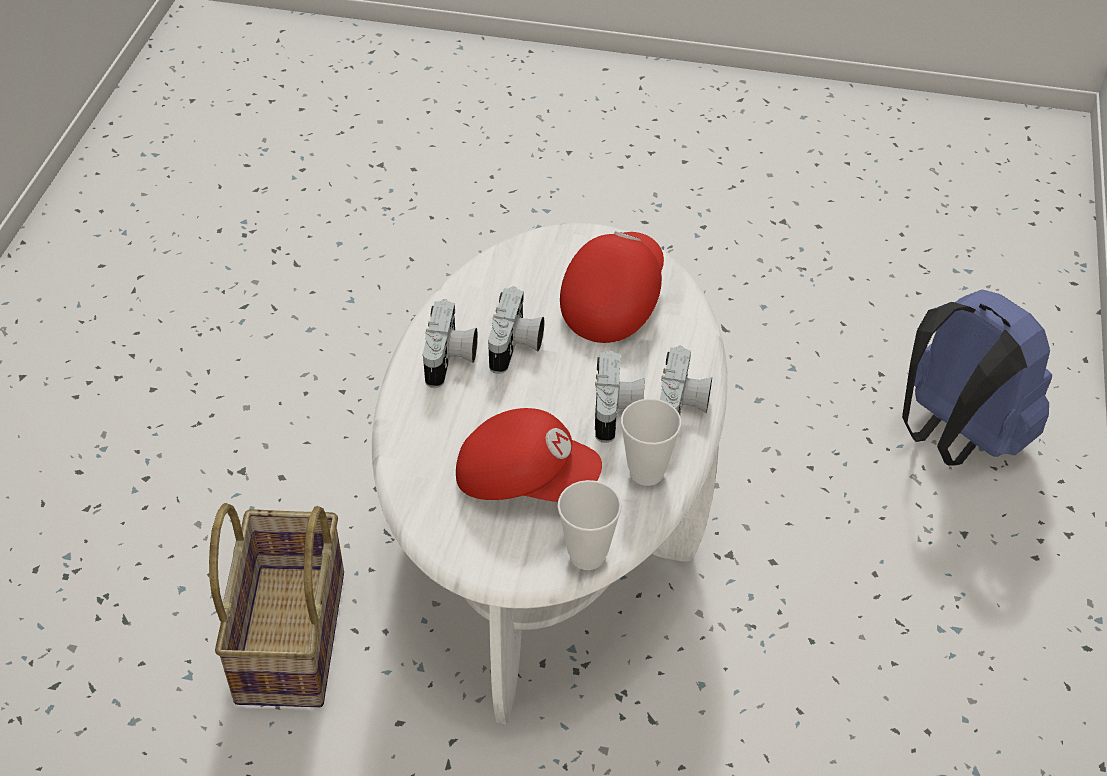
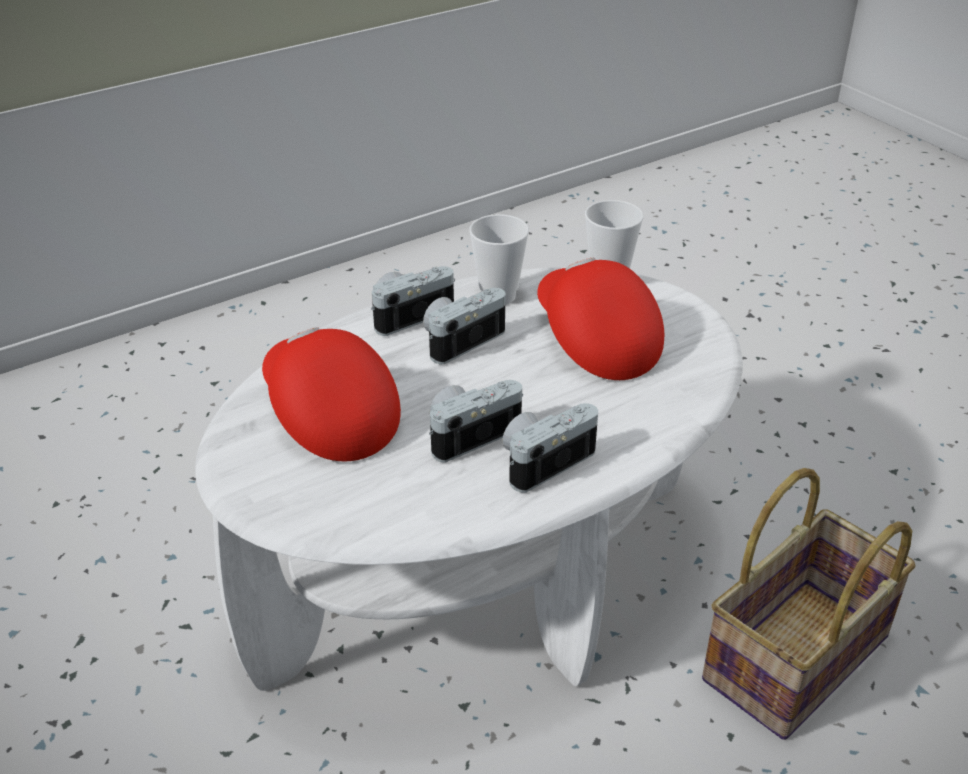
camera: 135 degrees left, 10 degrees down
red cap [560,231,664,343] -> red cap turned 75 degrees clockwise [262,327,401,461]
blue backpack [902,289,1052,466] -> none

